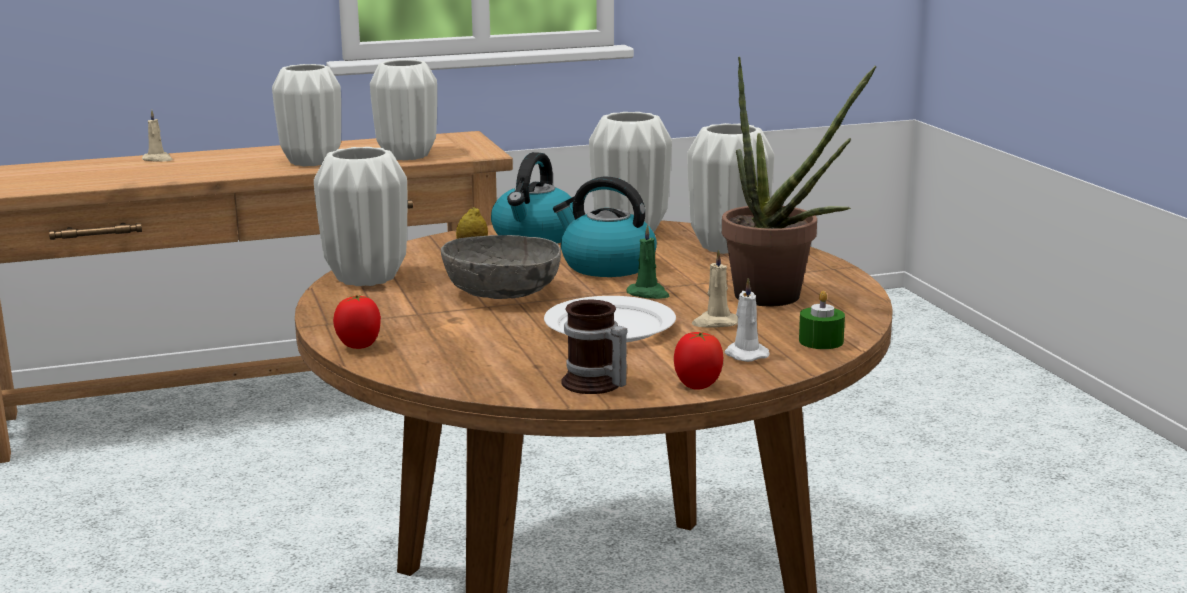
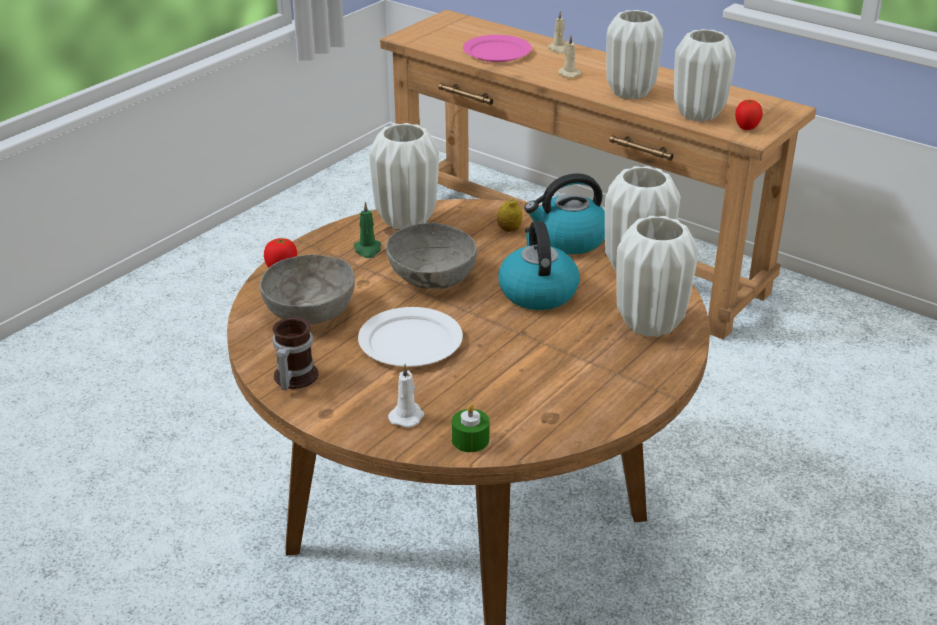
camera: 55 degrees right, 15 degrees up
green candle [627,224,669,299] -> green candle moved to [354,202,381,258]
tomato [674,332,723,390] -> tomato moved to [735,100,763,130]
beige candle [692,249,738,328] -> beige candle moved to [558,36,581,78]
potted plant [722,56,876,306] -> none
none -> grey bowl [260,254,355,325]
none -> pink plate [463,35,532,62]

